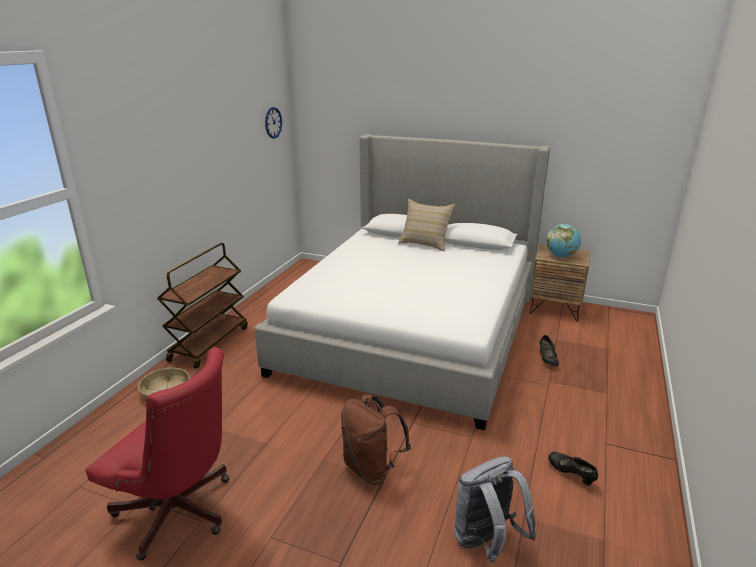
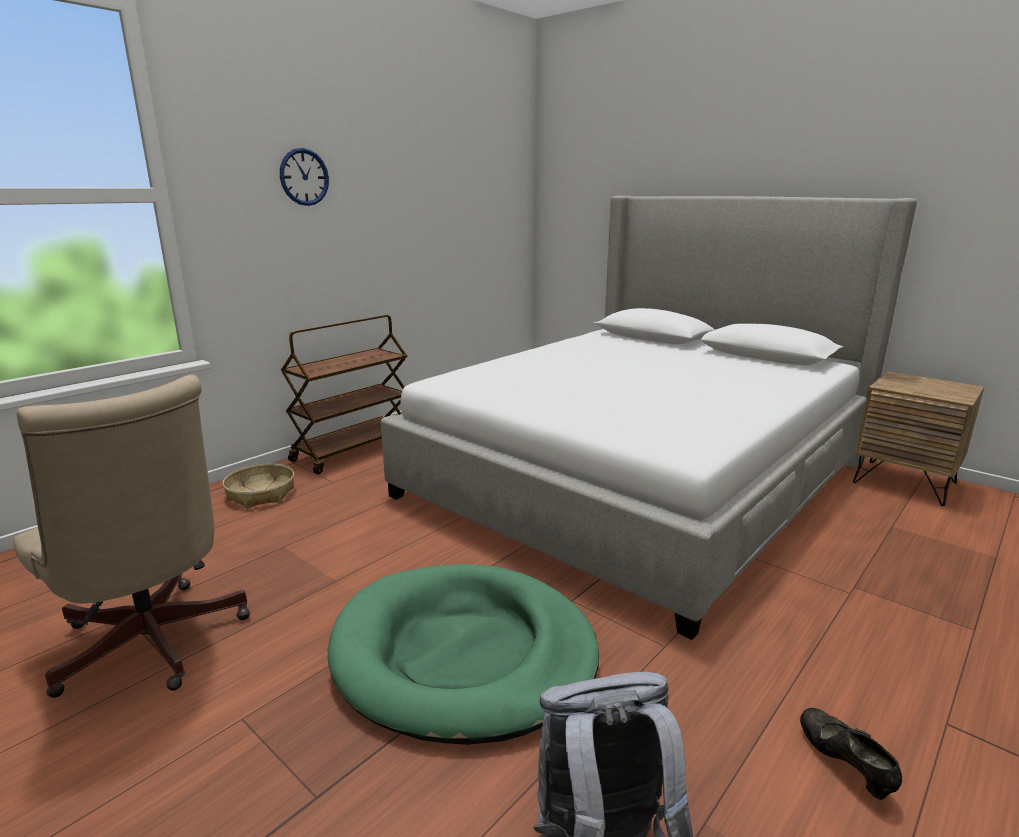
camera: 20 degrees right, 5 degrees down
red office chair [86,347,229,561] -> beige office chair [13,375,250,698]
wall clock [265,107,282,138] -> wall clock moved to [280,148,329,206]
brown backpack [341,394,411,485] -> green dog bed [328,564,599,745]
beige pillow [398,199,455,251] -> none
black shoe [539,335,559,366] -> none
globe [546,224,581,258] -> none

